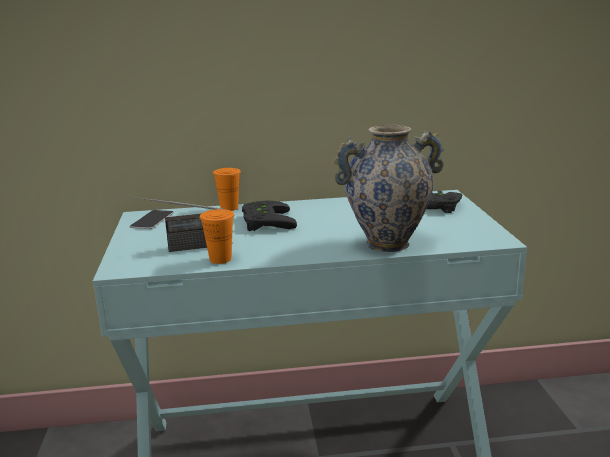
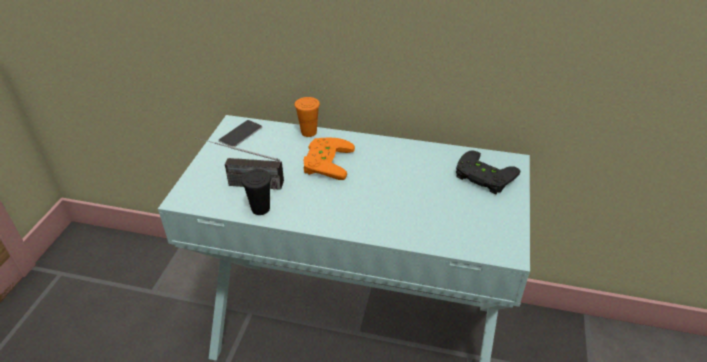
camera: 20 degrees right, 20 degrees up
orange cup [200,209,234,264] -> black cup [241,169,271,215]
black game controller [242,201,297,231] -> orange game controller [304,137,355,180]
vase [334,125,444,252] -> none

